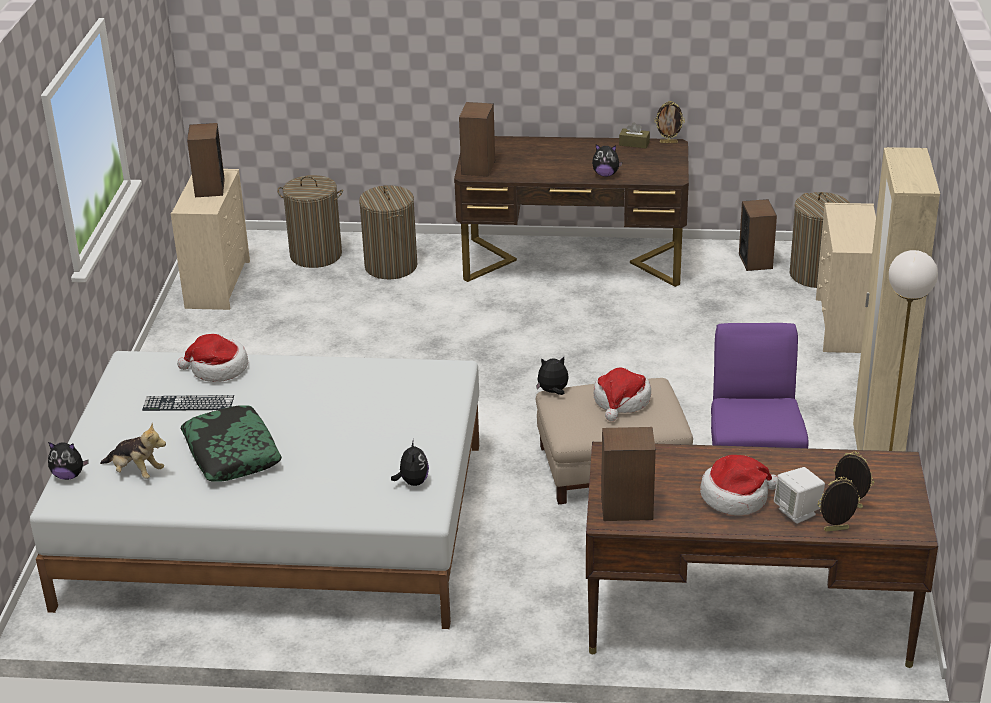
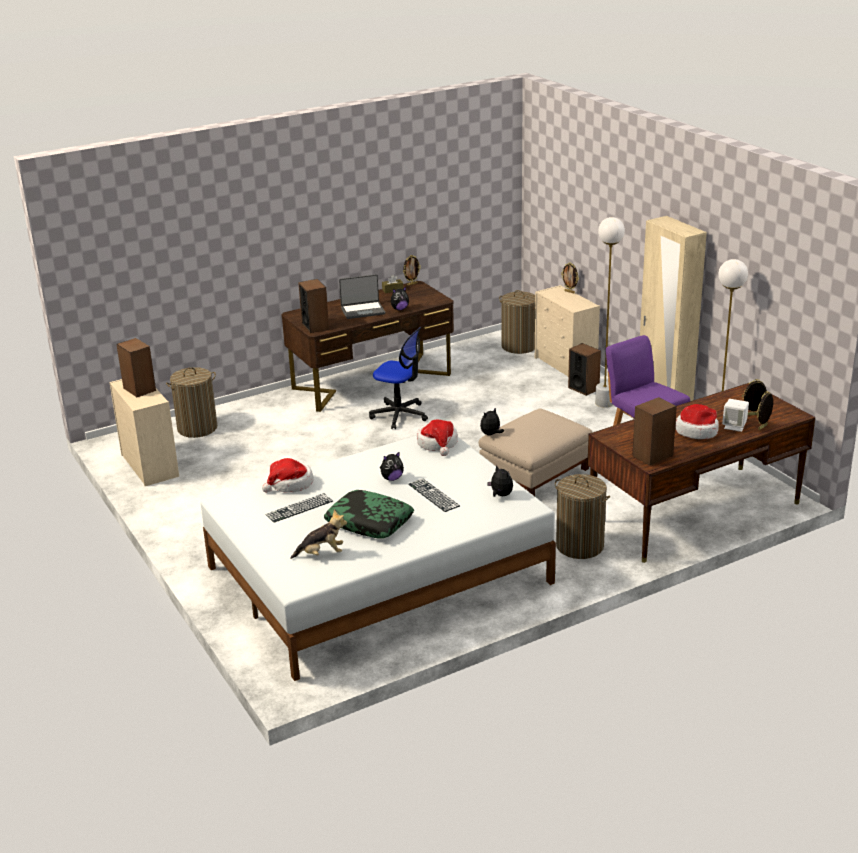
camera: 35 degrees left, 5 degrees down
plush toy [48,442,89,480] -> plush toy moved to [380,451,404,481]
laundry basket [359,185,417,279] -> laundry basket moved to [555,474,610,559]
hat [594,368,651,421] -> hat moved to [417,419,458,456]
speaker [739,199,777,271] -> speaker moved to [568,343,601,396]
none -> laptop [339,274,385,319]
none -> office chair [369,327,428,429]
none -> keyboard [408,479,460,512]
none -> picture frame [561,262,579,293]
none -> white floor lamp [595,217,625,408]

